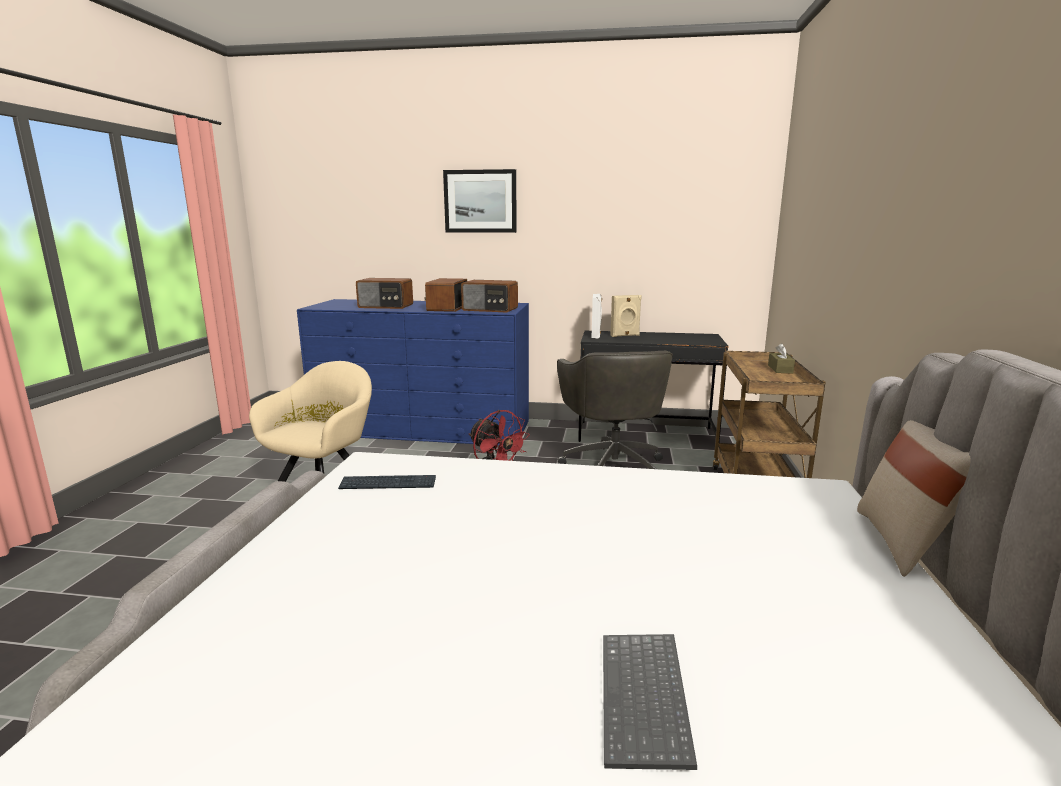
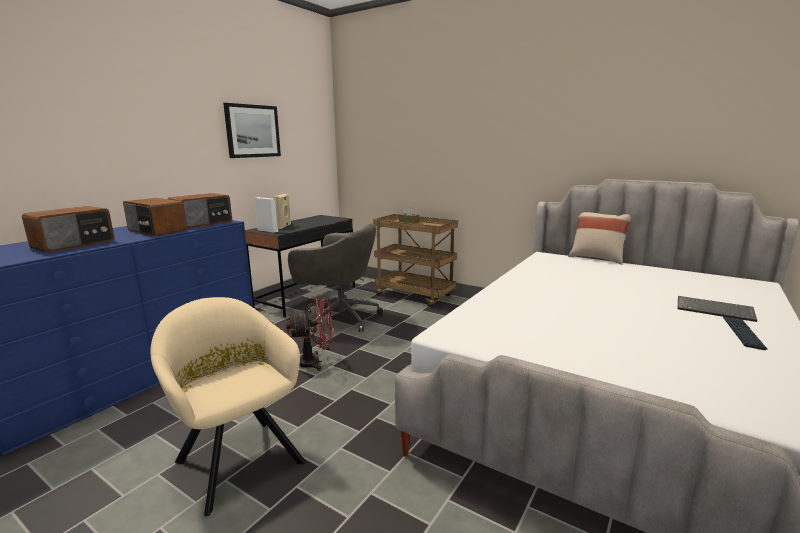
camera: 65 degrees left, 0 degrees up
keyboard [338,475,436,489] -> keyboard moved to [723,316,767,350]
picture [443,169,517,233] -> picture moved to [223,103,281,158]

